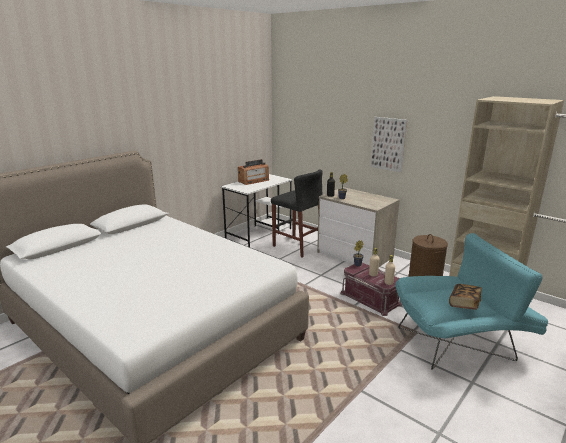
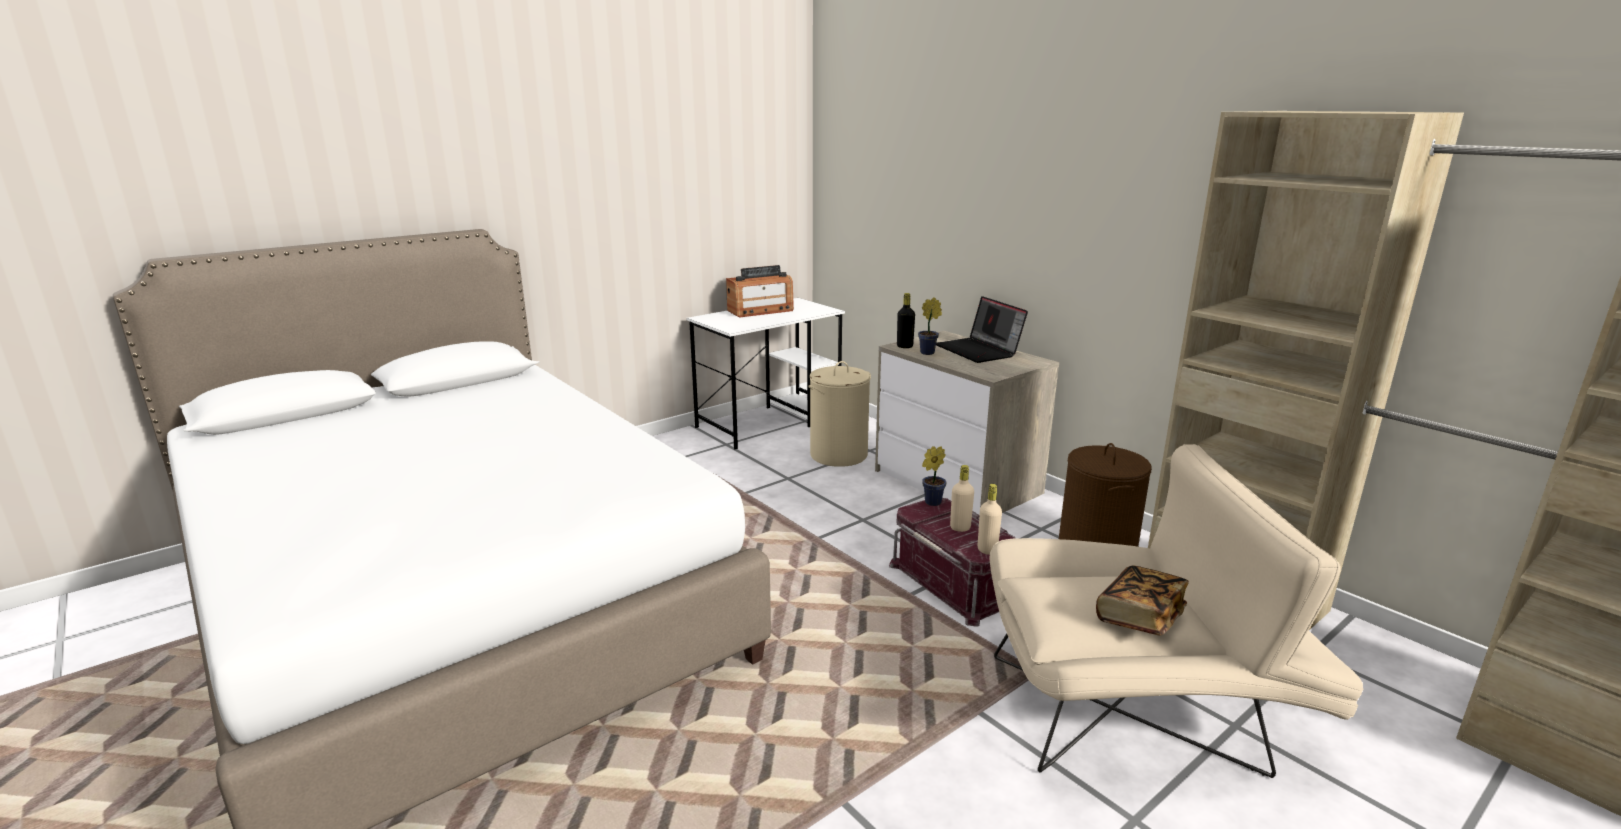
camera: 10 degrees right, 0 degrees up
black stool [271,169,323,258] -> beige laundry basket [808,361,871,467]
picture [371,117,407,172] -> none
turquoise armchair [395,233,548,370] -> beige armchair [989,444,1363,778]
none -> laptop [936,296,1028,363]

